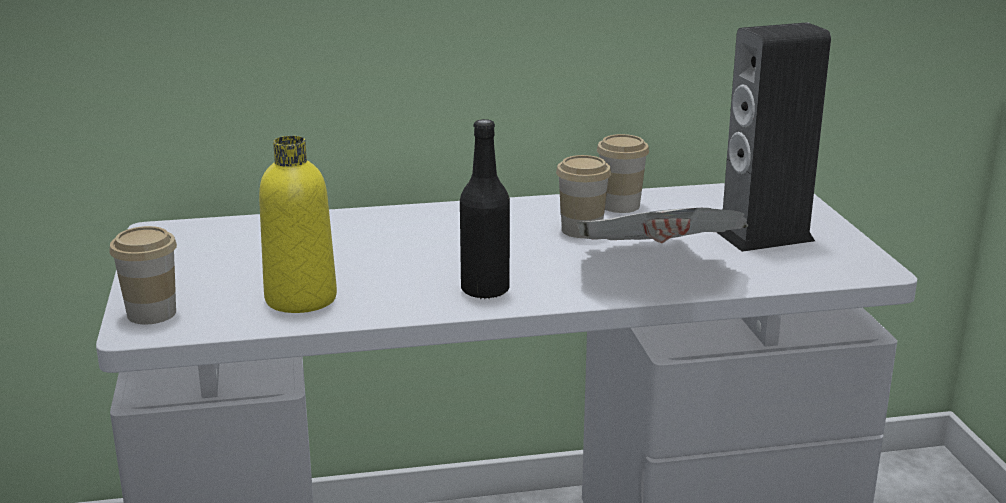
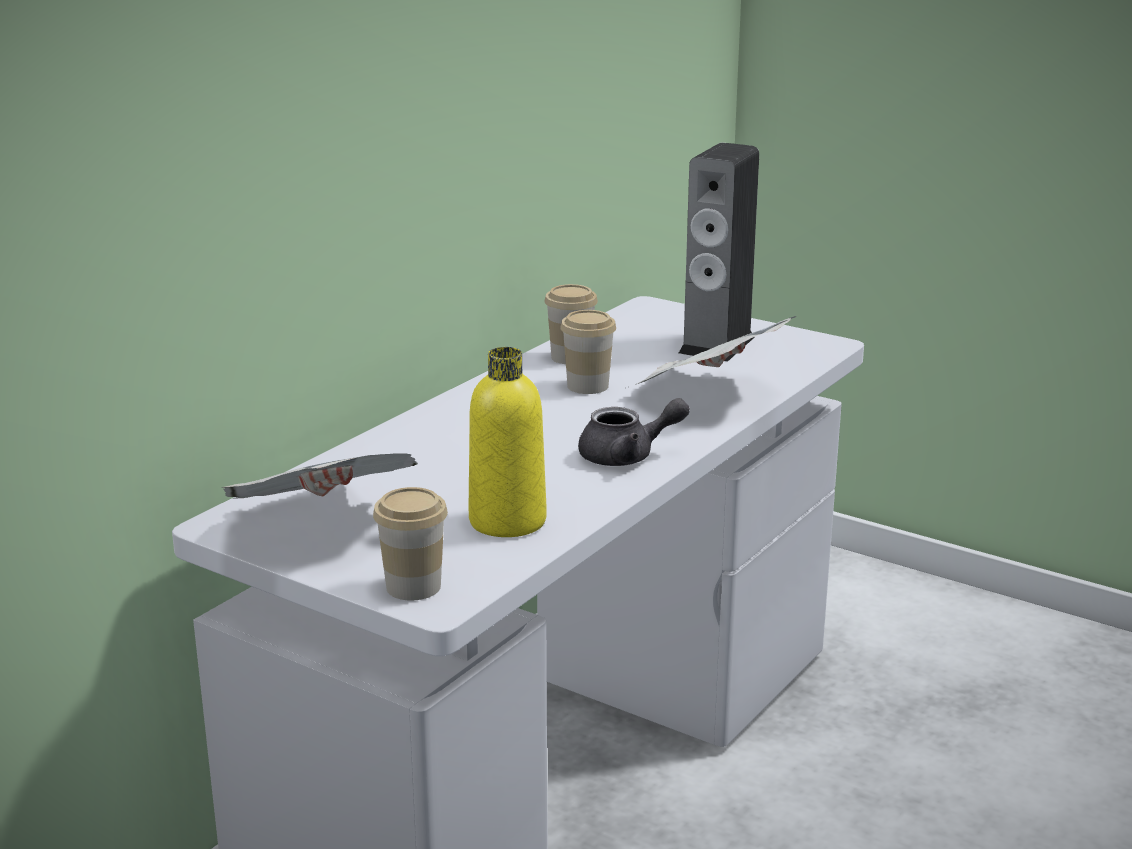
camera: 45 degrees left, 0 degrees up
black bottle [460,119,510,299] -> grey teapot [578,398,690,466]
none -> newspaper [222,453,418,499]

